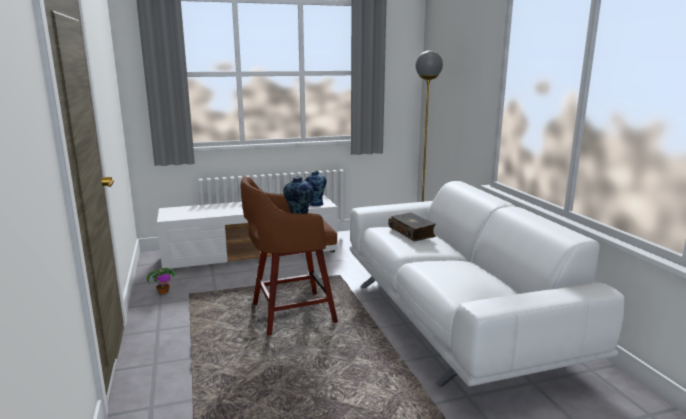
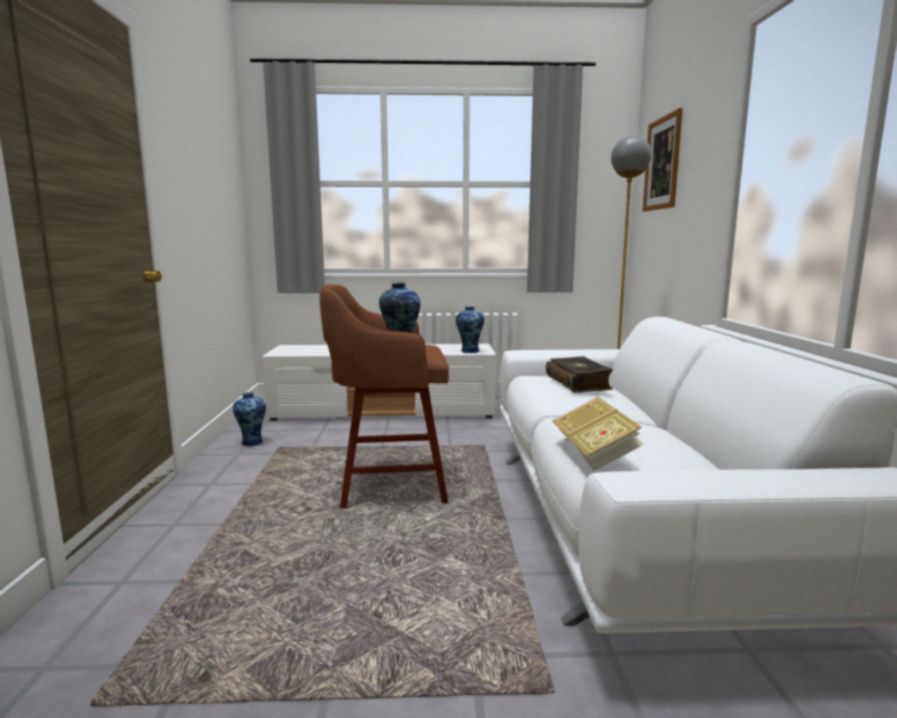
camera: 15 degrees right, 5 degrees down
potted plant [146,268,177,294] -> vase [233,392,266,446]
none -> book [552,397,644,471]
none -> picture [643,108,683,212]

